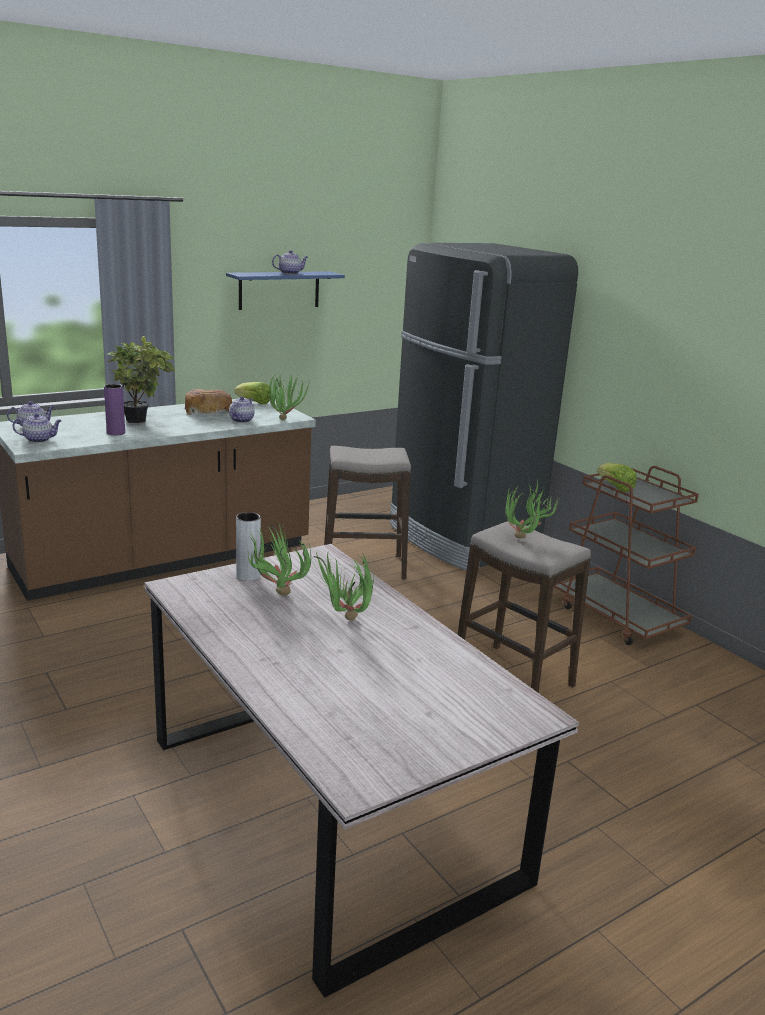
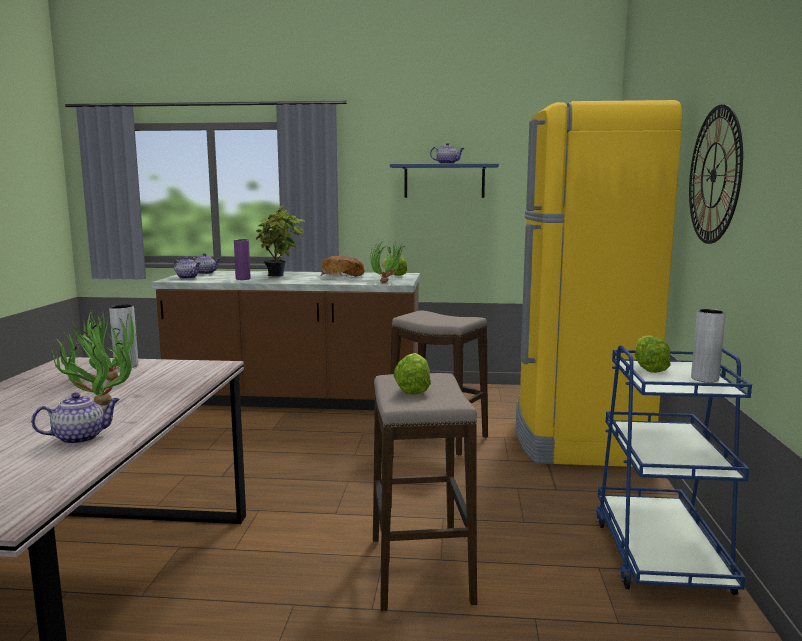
camera: 40 degrees right, 10 degrees down
teapot [229,396,254,423] -> teapot moved to [31,393,120,444]
black fridge [390,243,578,571] -> yellow fridge [516,100,682,467]
potted plant [505,480,559,539] -> lettuce [394,353,431,395]
brown cart [553,466,699,645] -> blue cart [596,345,752,595]
none -> wall clock [689,104,743,244]
none -> grey vase [691,309,726,383]

